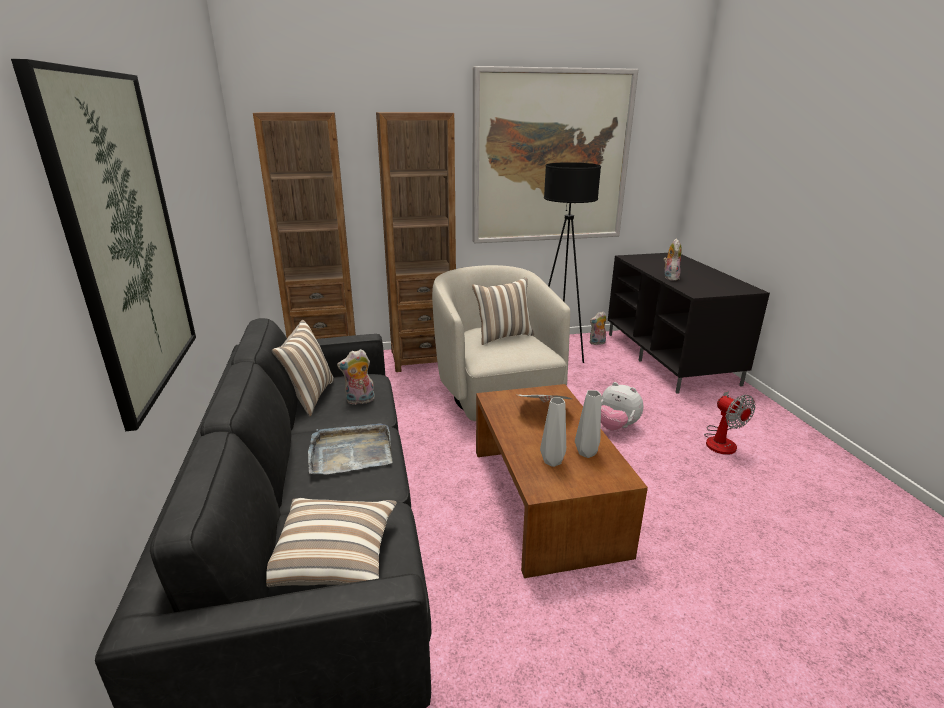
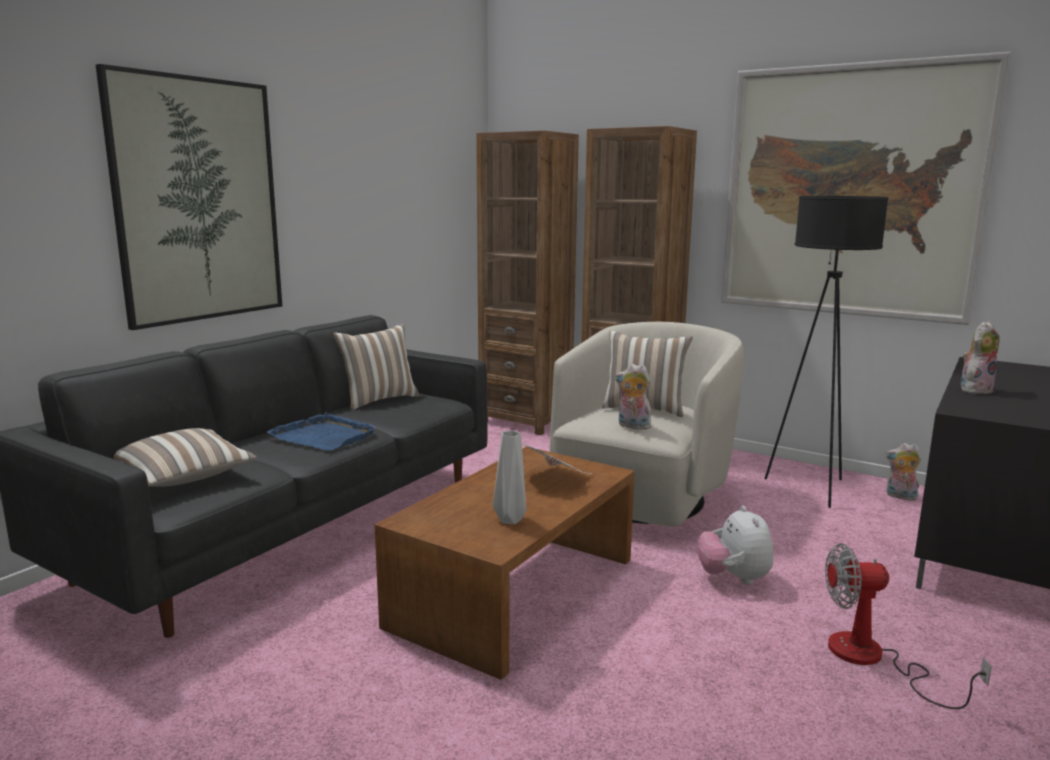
camera: 45 degrees right, 10 degrees down
grey tray [308,423,393,475] -> blue tray [267,412,376,451]
plush toy [337,349,375,405] -> plush toy moved to [615,364,651,430]
grey vase [540,397,566,467] -> none
fan [704,391,755,455] -> fan turned 75 degrees clockwise [825,543,992,709]

